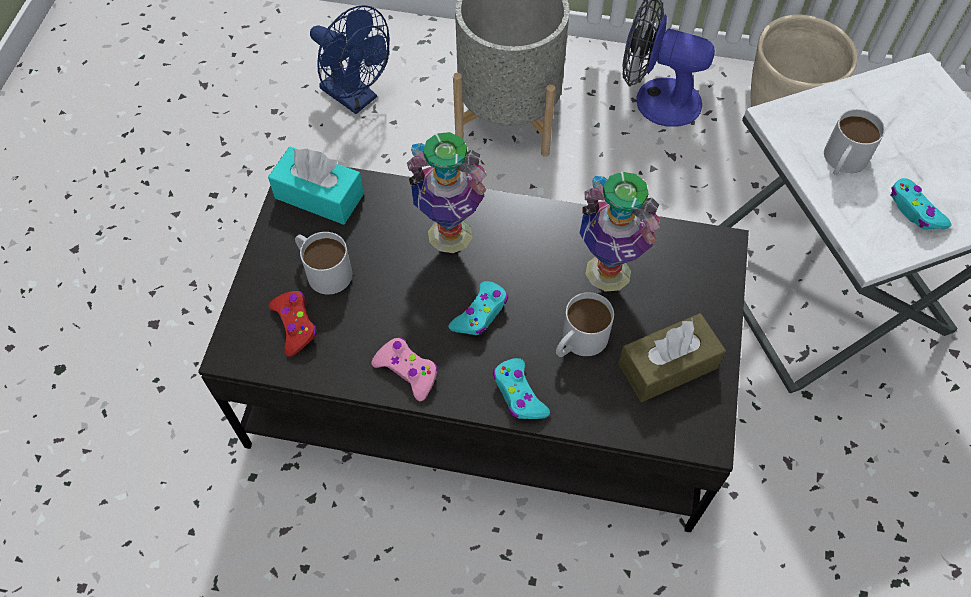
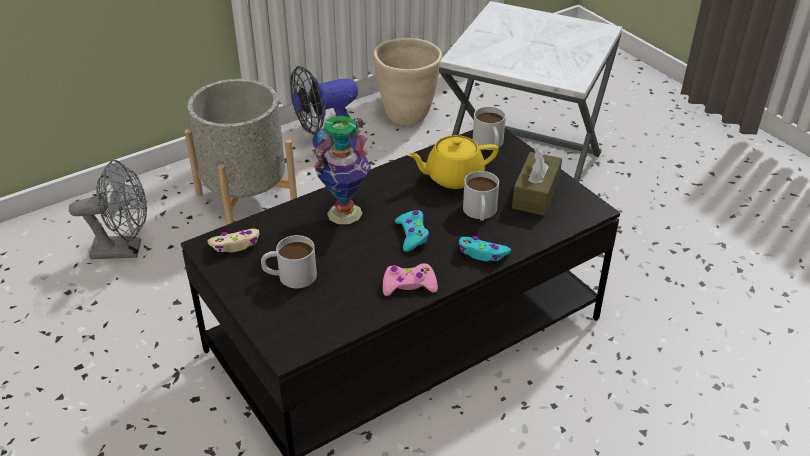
camera: 45 degrees left, 20 degrees down
turquoise tissue box [268,147,364,225] -> beige game controller [208,229,259,253]
red game controller [269,291,316,357] -> none
blue fan [310,5,390,114] -> grey fan [69,160,147,259]
vase [580,172,660,292] -> yellow teapot [407,135,499,189]
white mug [824,109,885,175] -> white mug moved to [473,107,506,150]
turquoise game controller [891,178,951,230] -> none

